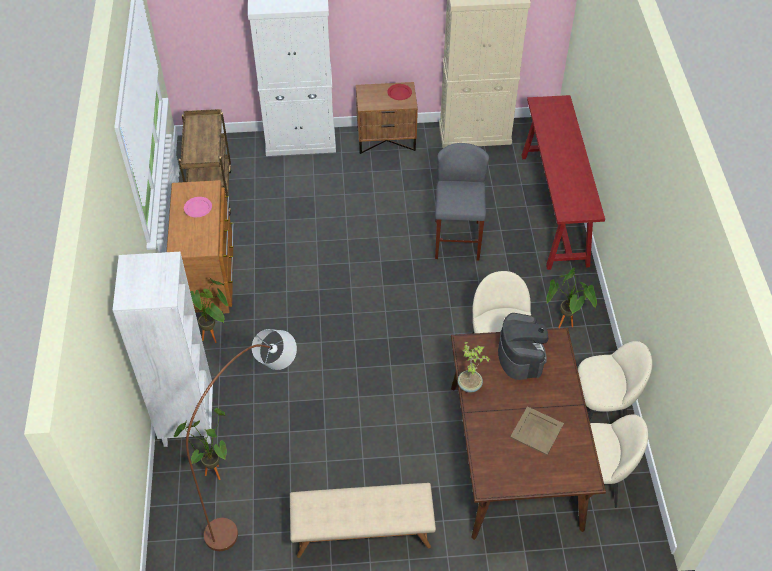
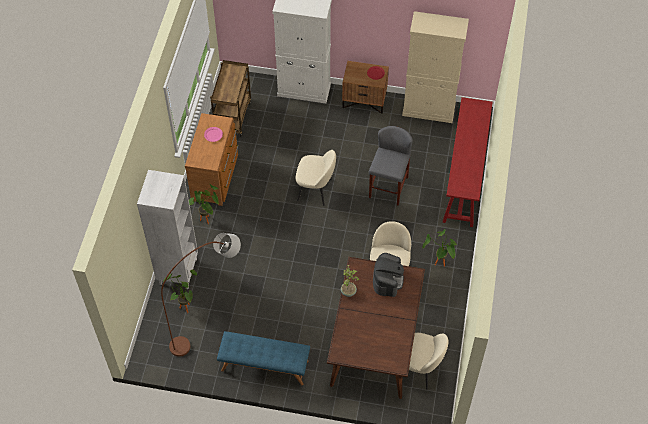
camera: 15 degrees right, 5 degrees up
beige bench [290,483,436,558] -> blue bench [217,331,310,385]
beige tray [510,406,564,455] -> none
beige chair [578,341,653,421] -> beige chair moved to [296,150,336,206]

